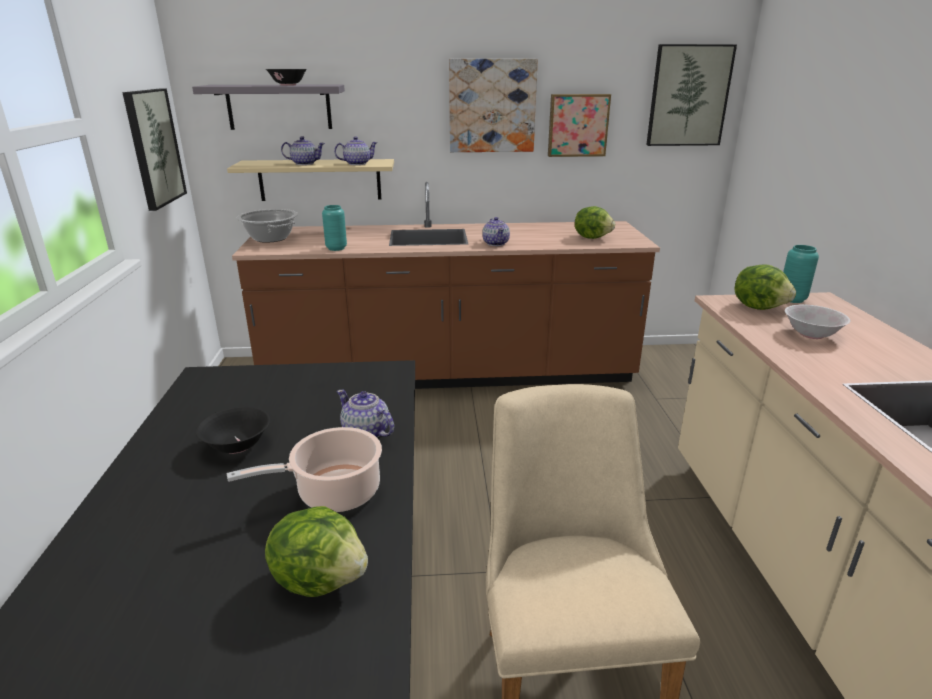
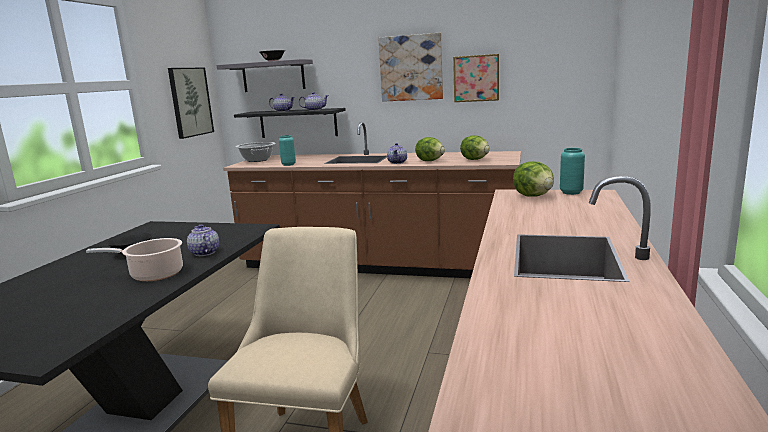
camera: 20 degrees right, 10 degrees down
beige shelf [227,159,394,201] -> black shelf [234,108,346,138]
lettuce [265,506,368,597] -> lettuce moved to [415,137,445,161]
picture [646,44,737,146] -> none
white bowl [785,305,850,339] -> none

